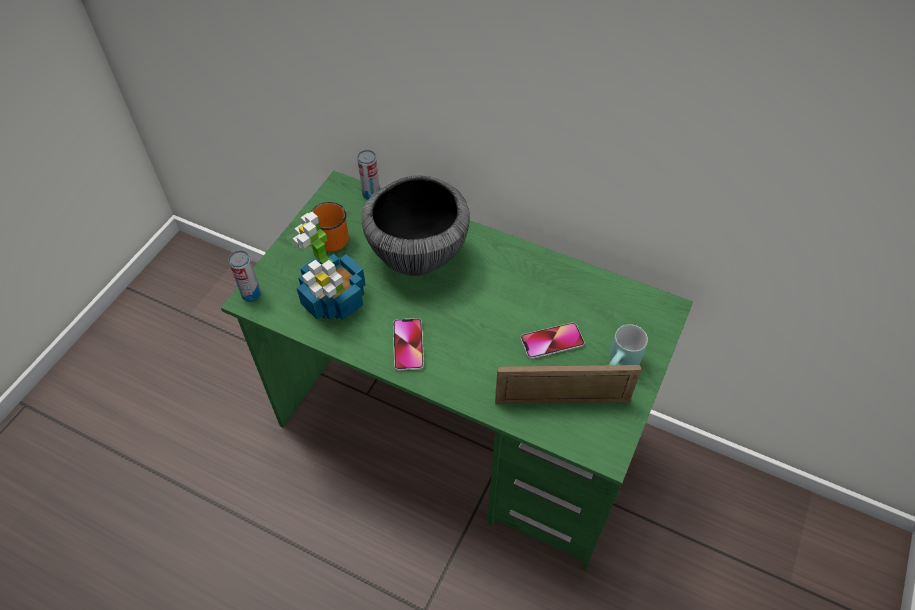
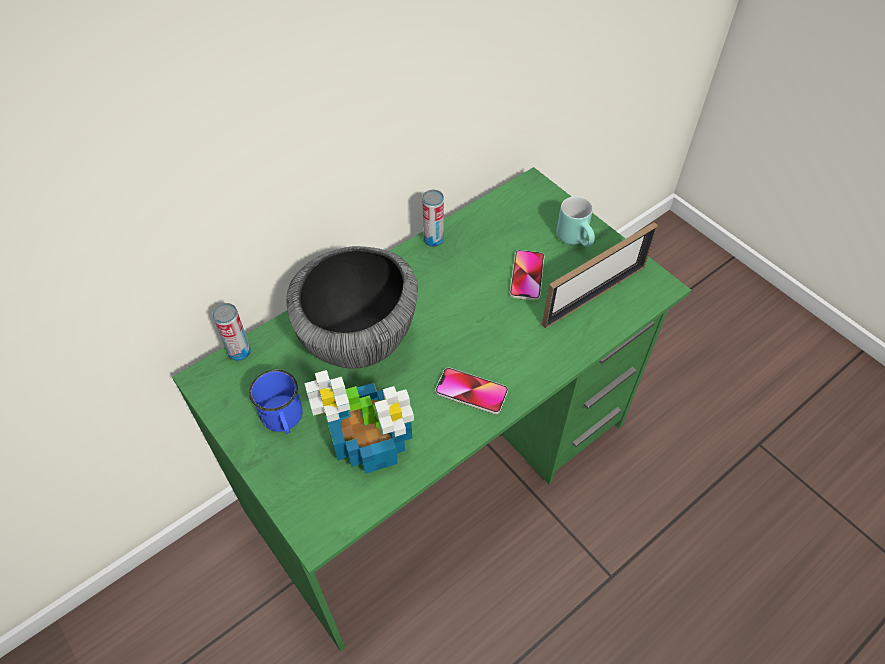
camera: 65 degrees left, 0 degrees up
can [228,250,261,302] -> can moved to [422,190,444,247]
orange mug [309,202,349,252] -> blue mug [249,370,303,434]
picture frame [495,365,641,404] -> picture frame turned 150 degrees counterclockwise [542,222,658,329]

